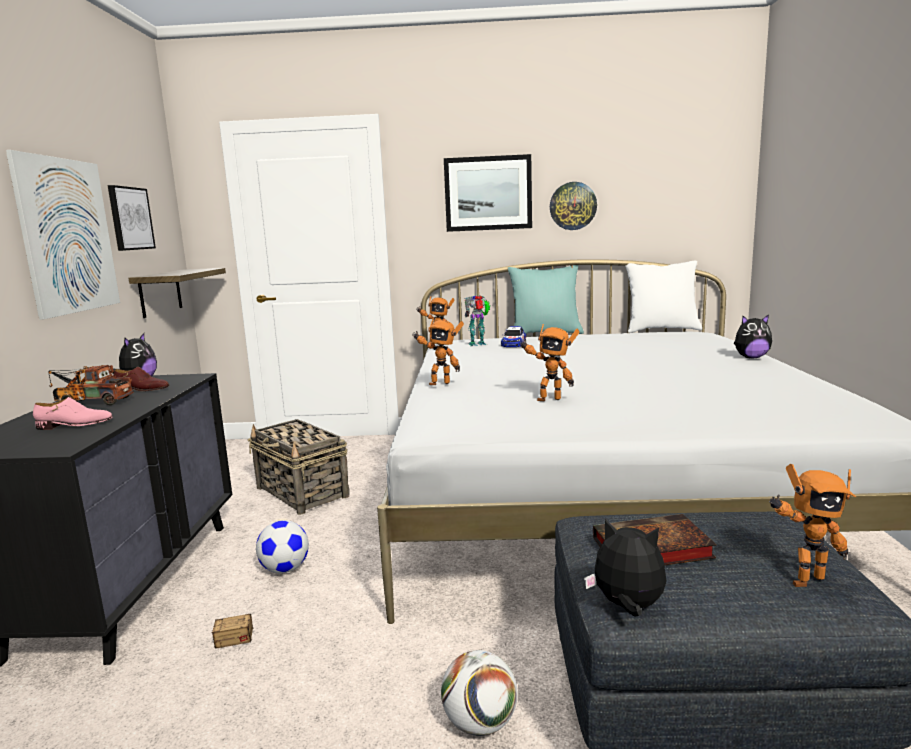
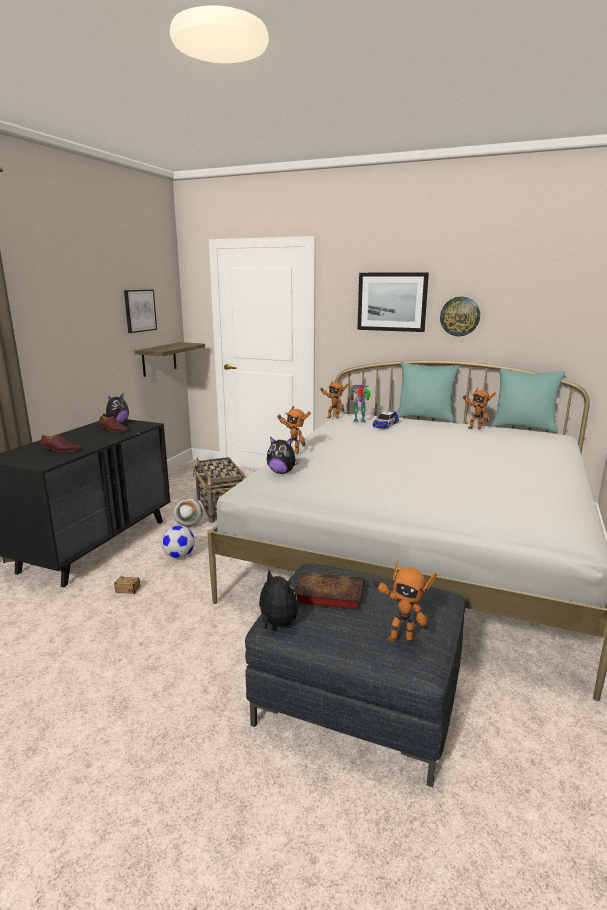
camera: 20 degrees right, 5 degrees up
picture [6,150,120,320] -> none
pink shoe [33,397,113,430] -> brown shoe [40,434,80,452]
toy truck [48,365,134,405] -> none
football [441,650,518,736] -> football moved to [173,498,203,527]
toy robot [519,324,580,401] -> toy robot moved to [463,388,496,429]
white pillow [625,261,702,333] -> turquoise pillow [491,368,565,433]
plush toy [734,315,772,358] -> plush toy moved to [267,437,300,474]

